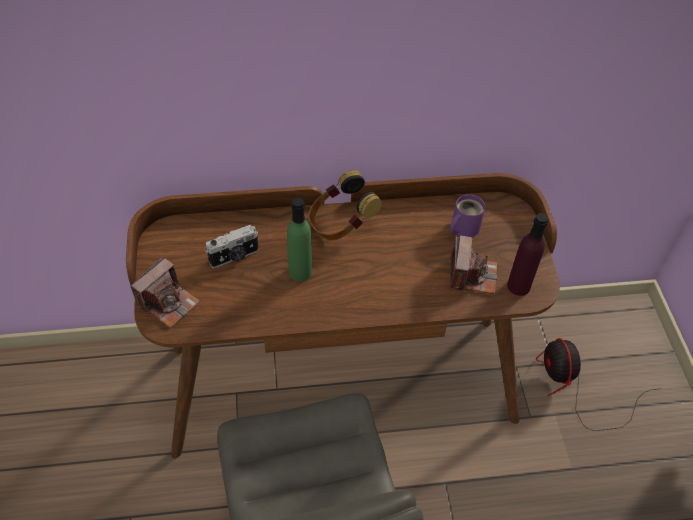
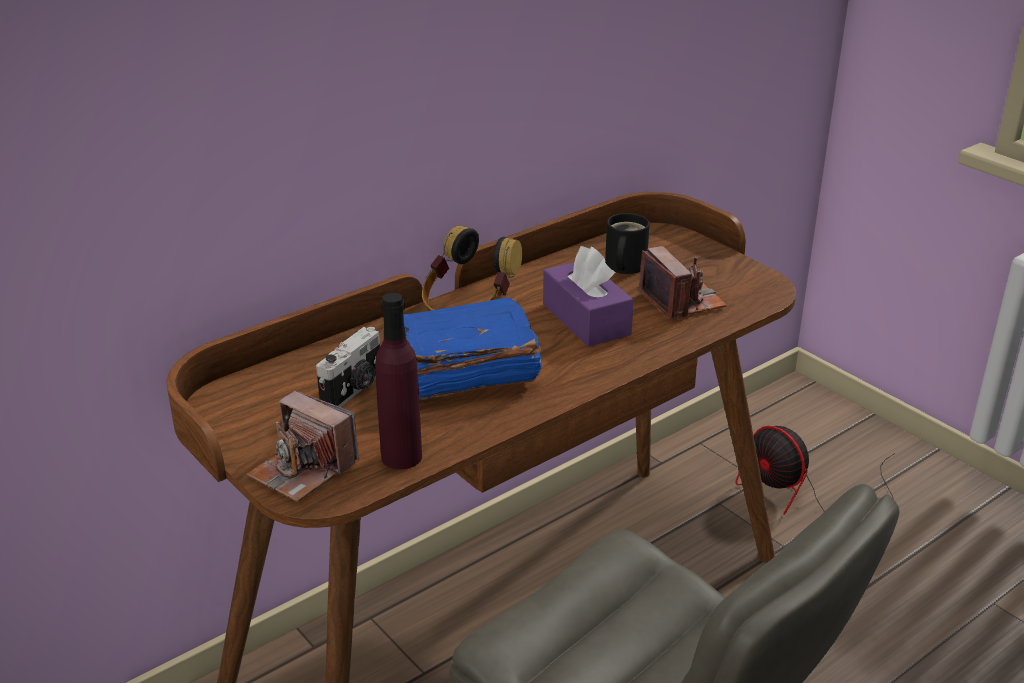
camera: 30 degrees left, 20 degrees down
camera [131,257,200,328] -> camera turned 120 degrees clockwise [247,391,359,502]
green bottle [287,198,312,281] -> blue book [403,298,542,401]
purple mug [449,194,486,237] -> black mug [605,213,650,274]
purple bottle [507,213,548,296] -> purple bottle moved to [375,293,422,469]
none -> purple tissue box [543,246,634,347]

